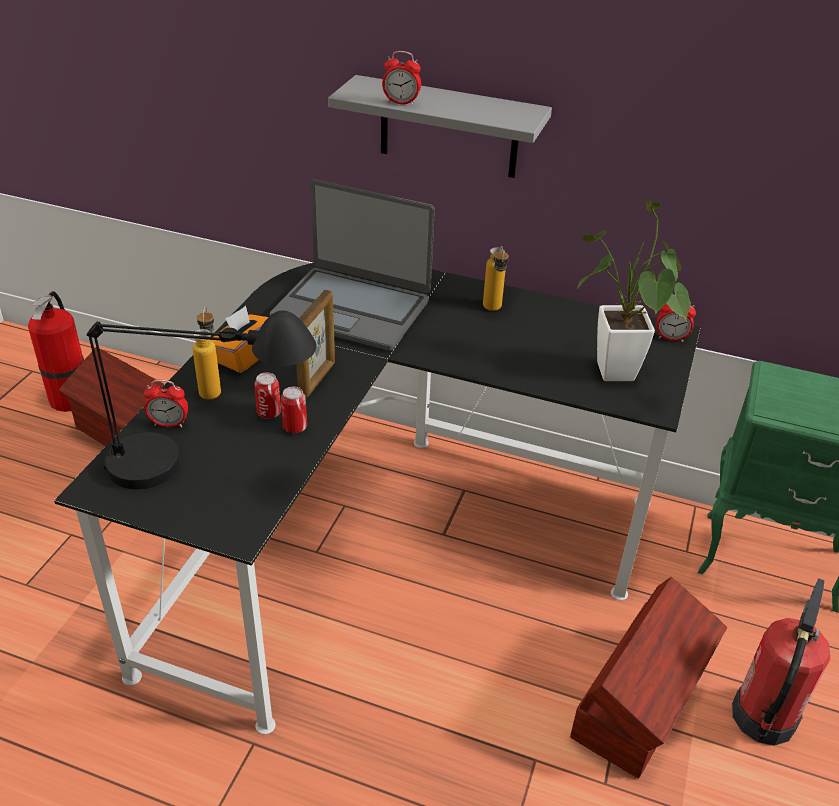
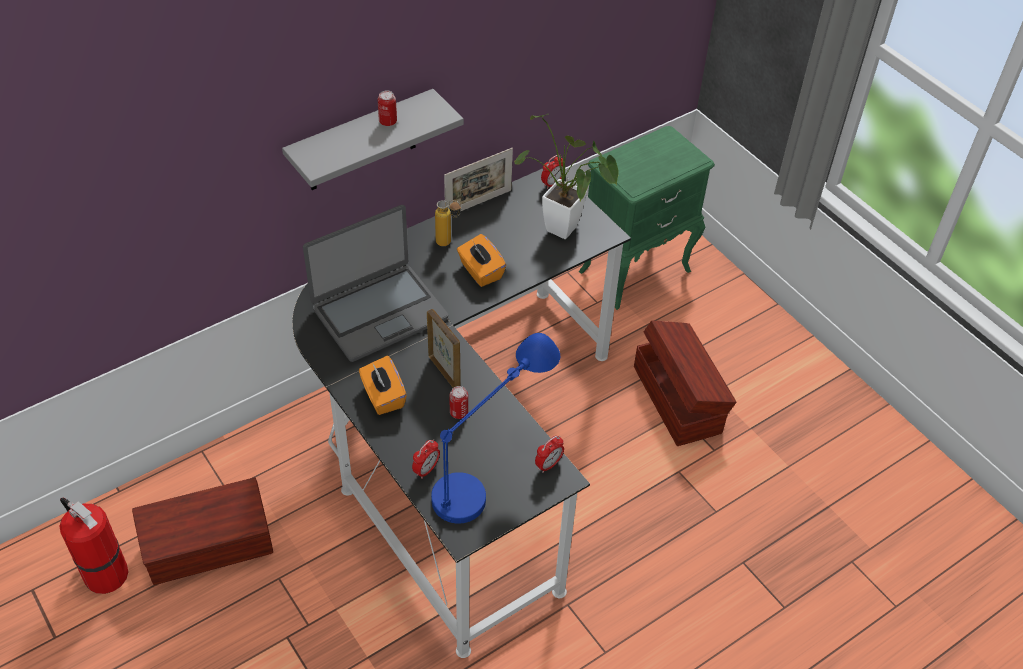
camera: 55 degrees left, 10 degrees up
black table lamp [86,310,317,489] -> blue table lamp [431,333,560,524]
bottle [193,306,221,399] -> none
can [281,387,307,433] -> can moved to [378,90,397,126]
alarm clock [382,51,421,106] -> alarm clock moved to [535,436,564,473]
fire extinguisher [732,578,830,746] -> none
none -> picture frame [444,148,513,212]
none -> orange tissue box [457,234,506,287]

